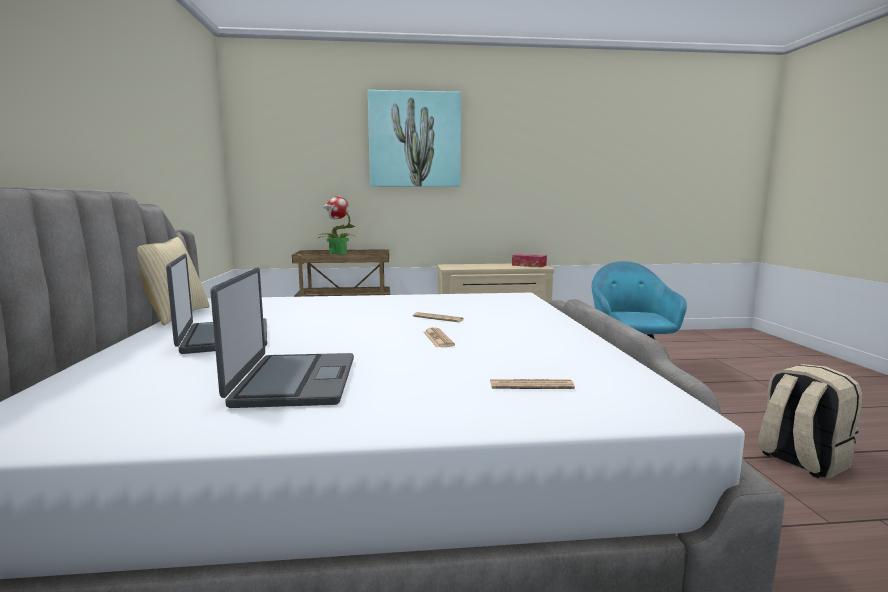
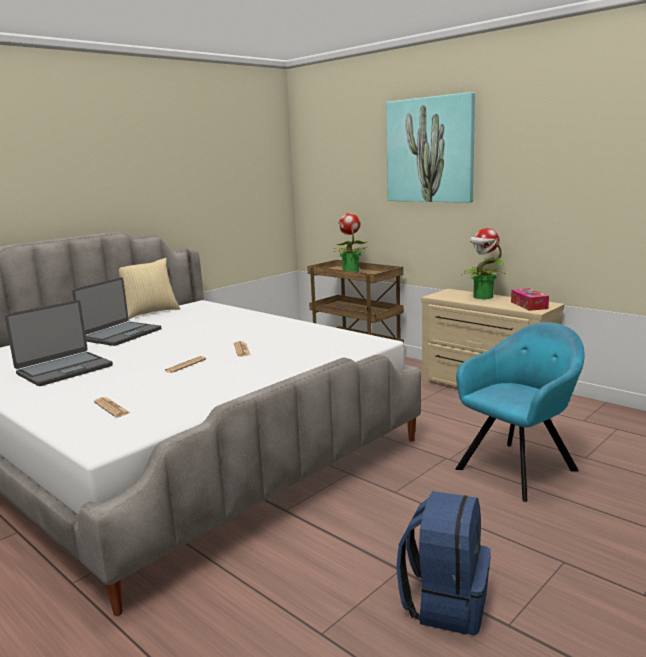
camera: 50 degrees right, 5 degrees up
beige backpack [758,364,862,479] -> blue backpack [396,491,491,635]
none -> potted plant [462,228,506,299]

